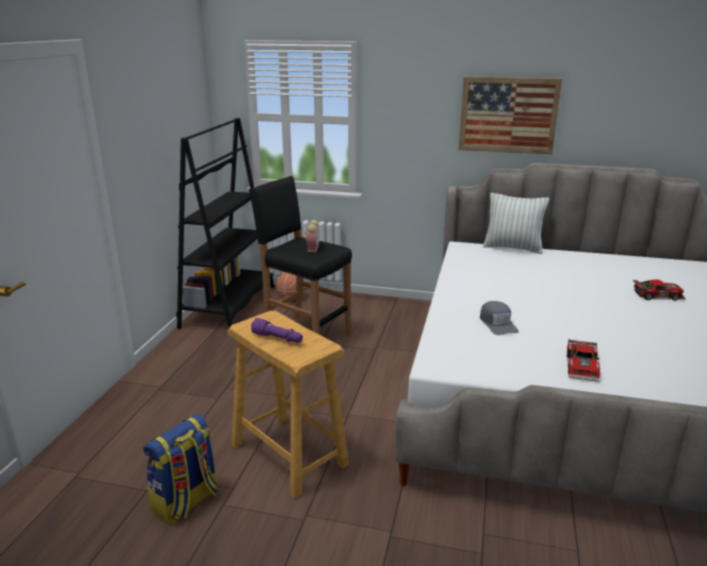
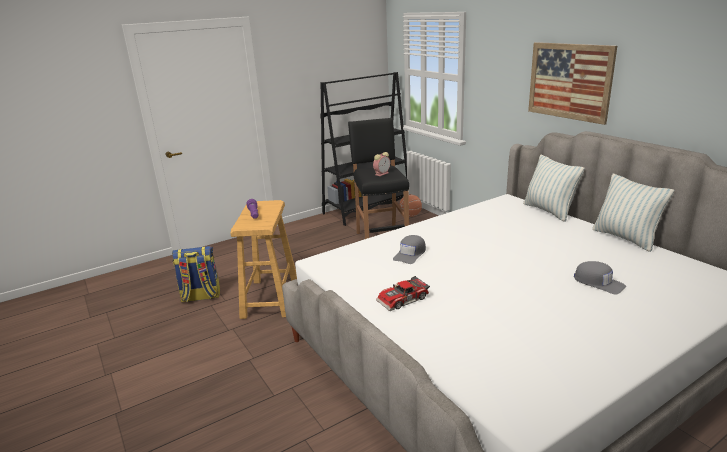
camera: 45 degrees right, 0 degrees up
toy car [633,280,686,301] -> grey cap [574,261,626,295]
none -> pillow [592,174,674,252]

